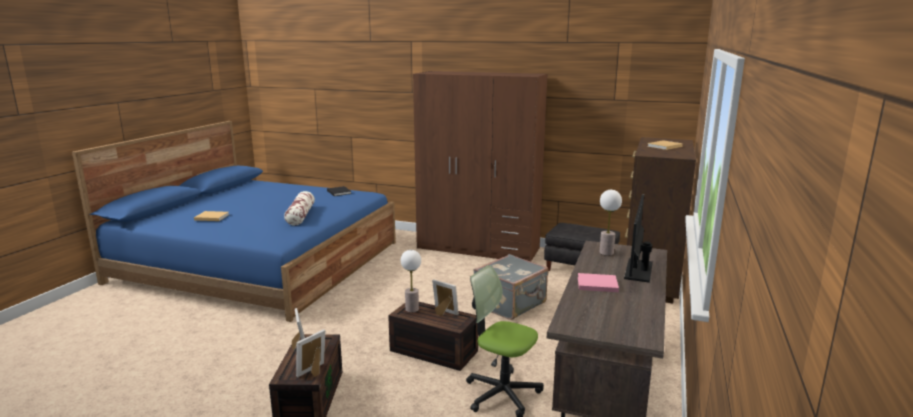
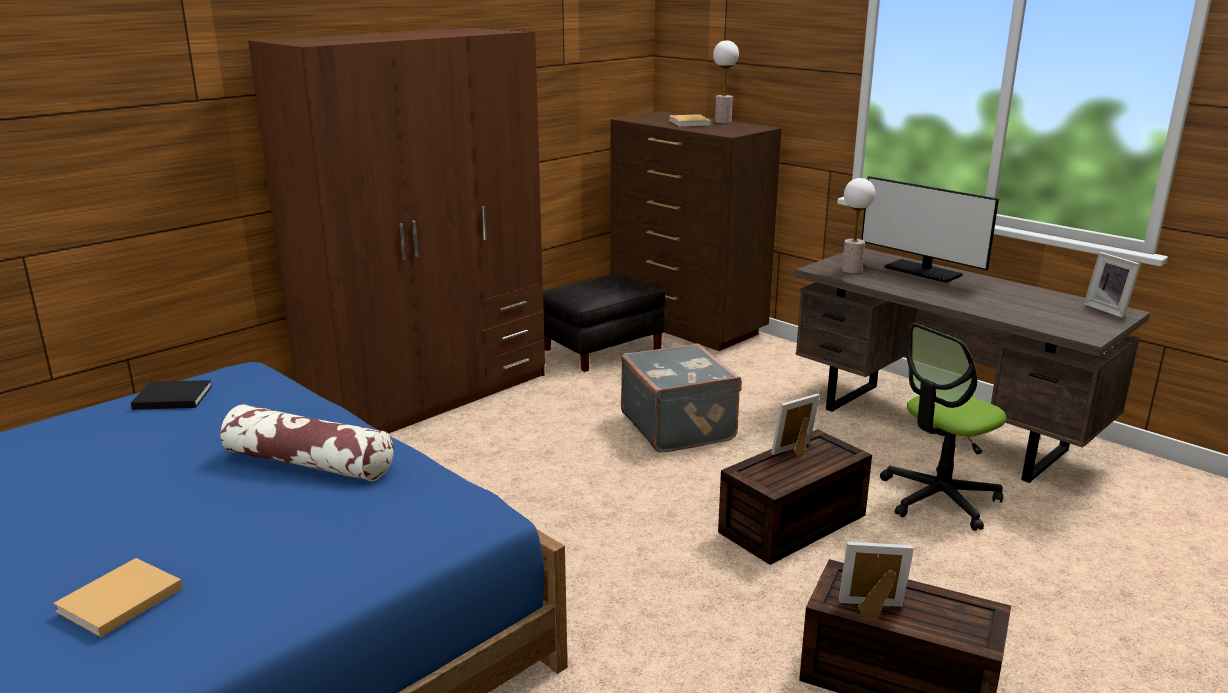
camera: 65 degrees left, 5 degrees up
picture frame [296,329,325,378] -> picture frame moved to [1084,252,1141,318]
table lamp [401,250,421,313] -> table lamp moved to [713,40,739,124]
pink book [578,273,619,292] -> none

